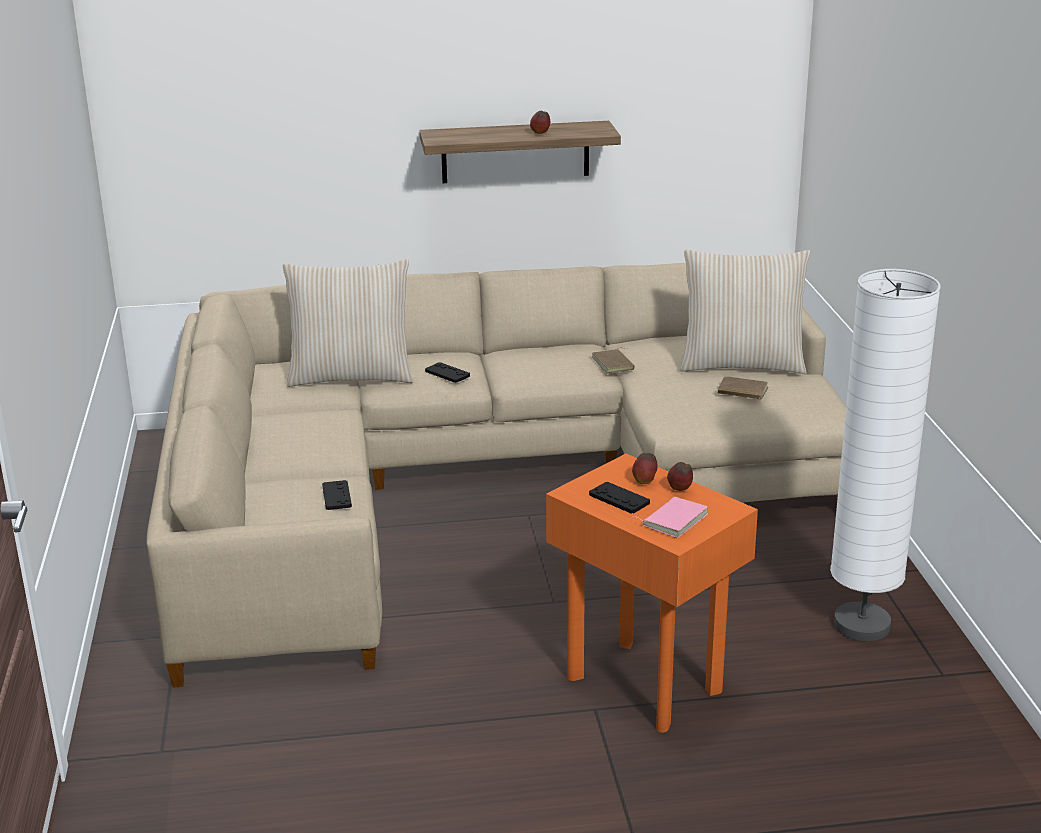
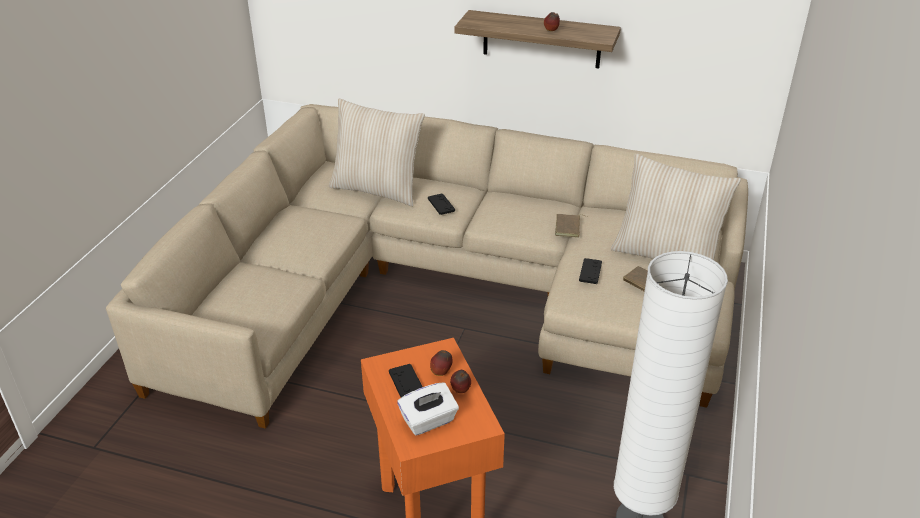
camera: 25 degrees right, 10 degrees up
black game controller [322,480,352,510] -> black game controller moved to [579,258,602,284]
pink book [633,497,708,538] -> white tissue box [397,382,459,435]

